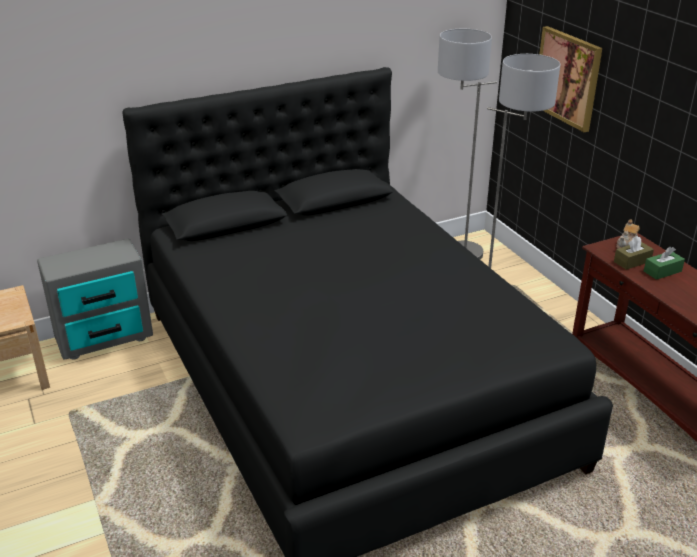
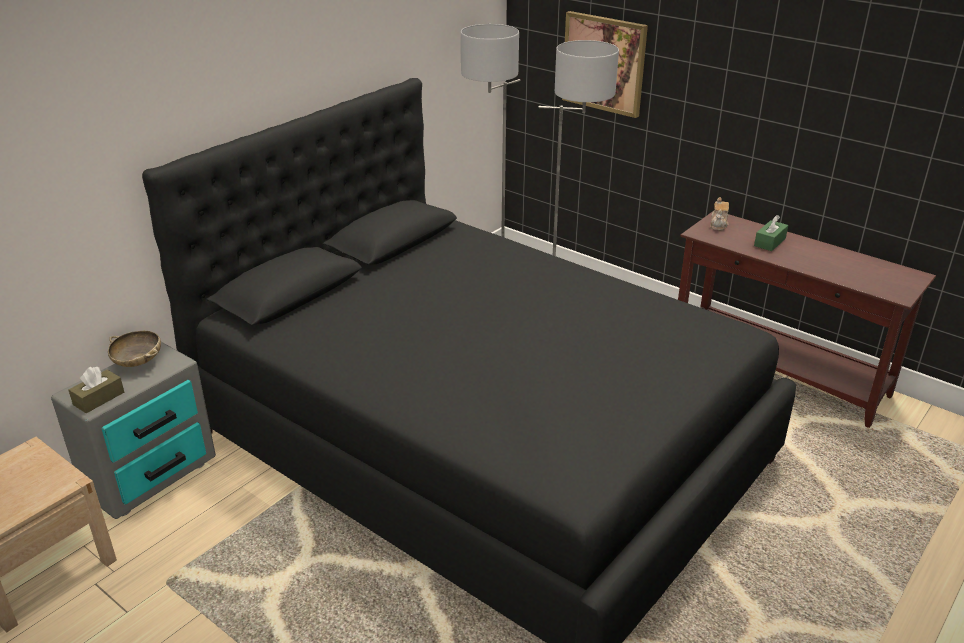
camera: 25 degrees left, 0 degrees up
brown tissue box [614,236,654,270] -> brown tissue box moved to [68,367,124,413]
none -> beige bowl [108,331,161,367]

